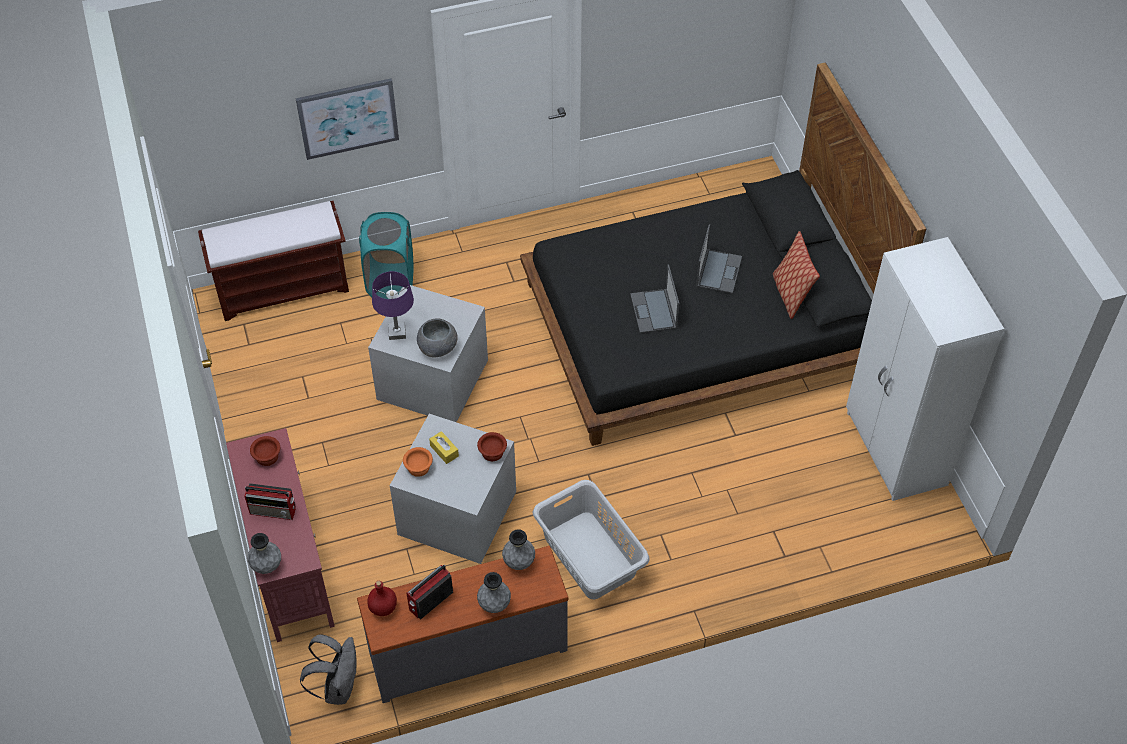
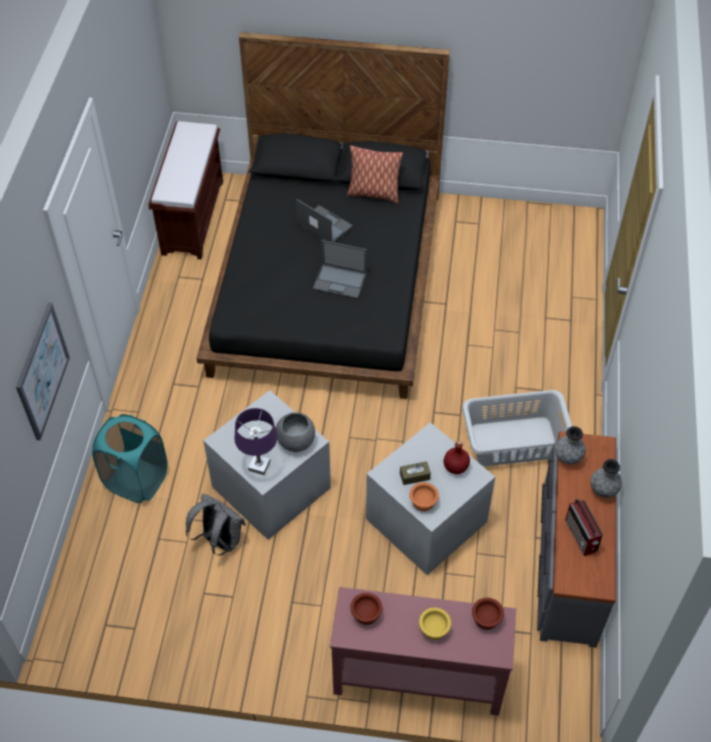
camera: 65 degrees left, 0 degrees up
brown bench [198,201,349,321] -> brown bench moved to [148,121,223,259]
radio [244,483,296,520] -> yellow bowl [419,608,451,640]
grey vase [248,533,281,574] -> none
grey backpack [300,634,357,705] -> grey backpack moved to [186,493,246,555]
red bottle [367,581,397,616] -> red bottle moved to [444,441,470,474]
yellow tissue box [429,431,459,464] -> brown tissue box [400,461,431,485]
brown bowl [477,432,507,461] -> brown bowl moved to [472,598,504,630]
white wardrobe [846,237,1004,501] -> none

